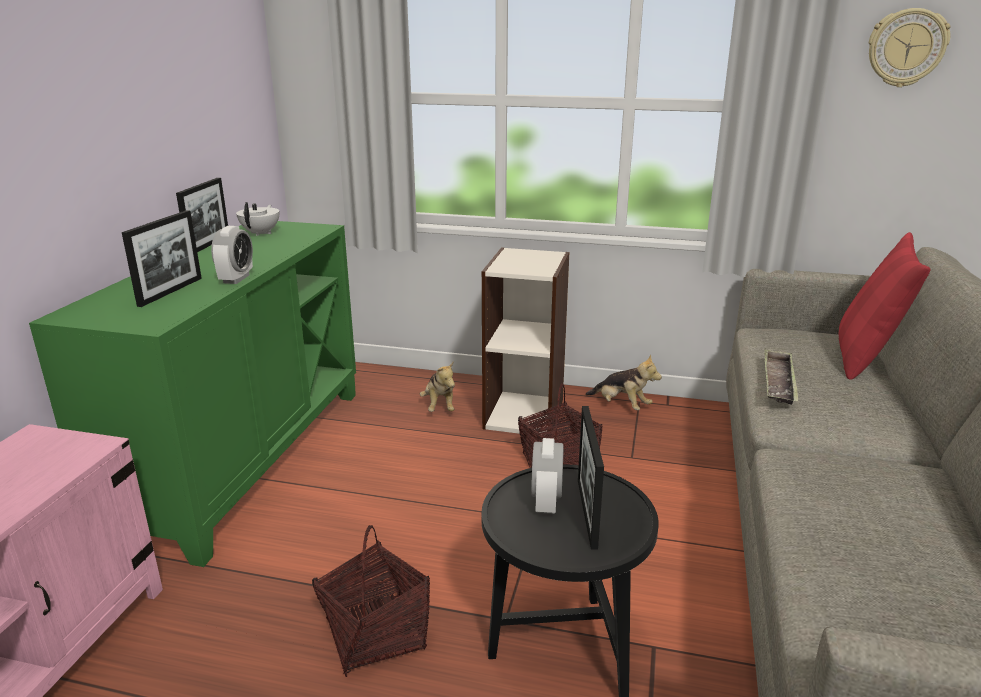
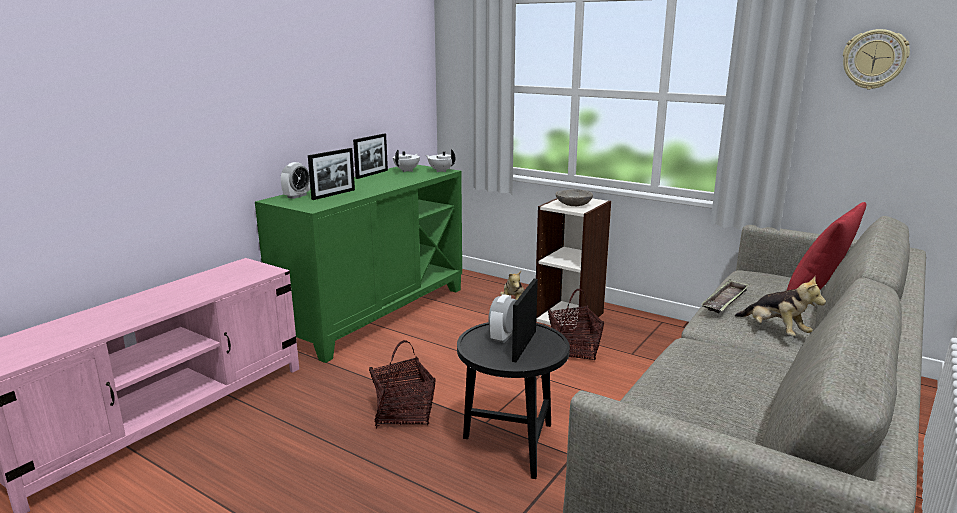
camera: 20 degrees right, 5 degrees down
alarm clock [211,226,253,284] -> alarm clock moved to [281,162,310,199]
plush toy [585,355,662,410] -> plush toy moved to [735,276,826,336]
none -> white teapot [426,149,455,172]
none -> grey bowl [555,189,593,206]

